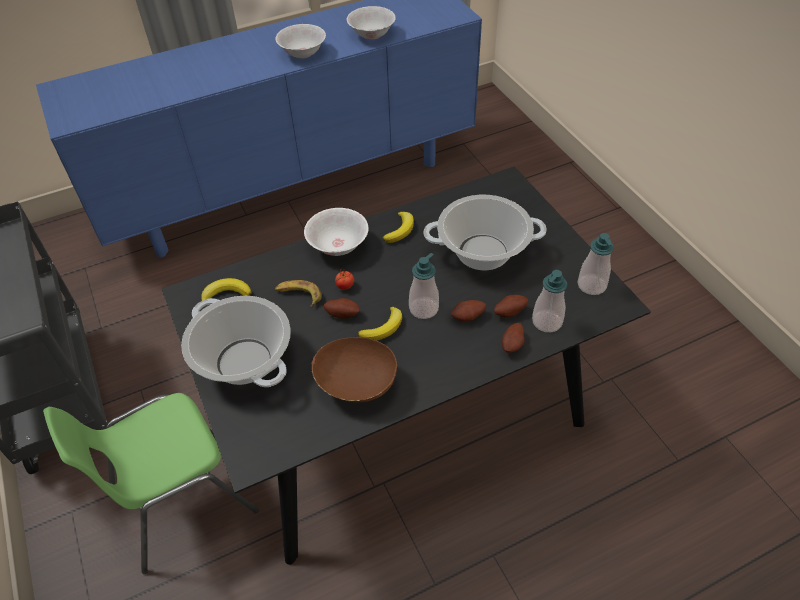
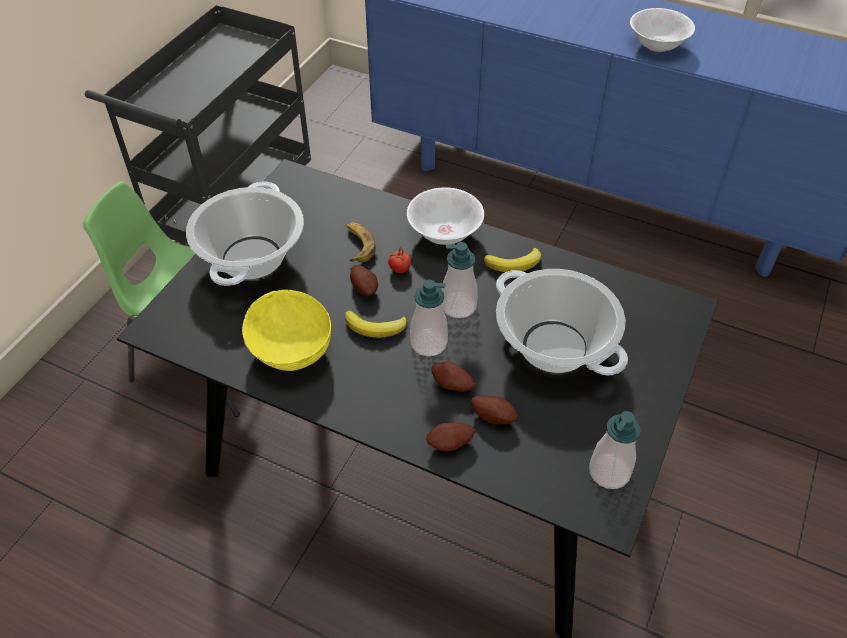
camera: 50 degrees right, 0 degrees up
banana [201,278,252,301] -> none
brown bowl [311,337,398,402] -> yellow bowl [242,290,331,371]
white bowl [347,6,396,40] -> none
soap dispenser [532,270,567,332] -> soap dispenser moved to [442,242,478,318]

